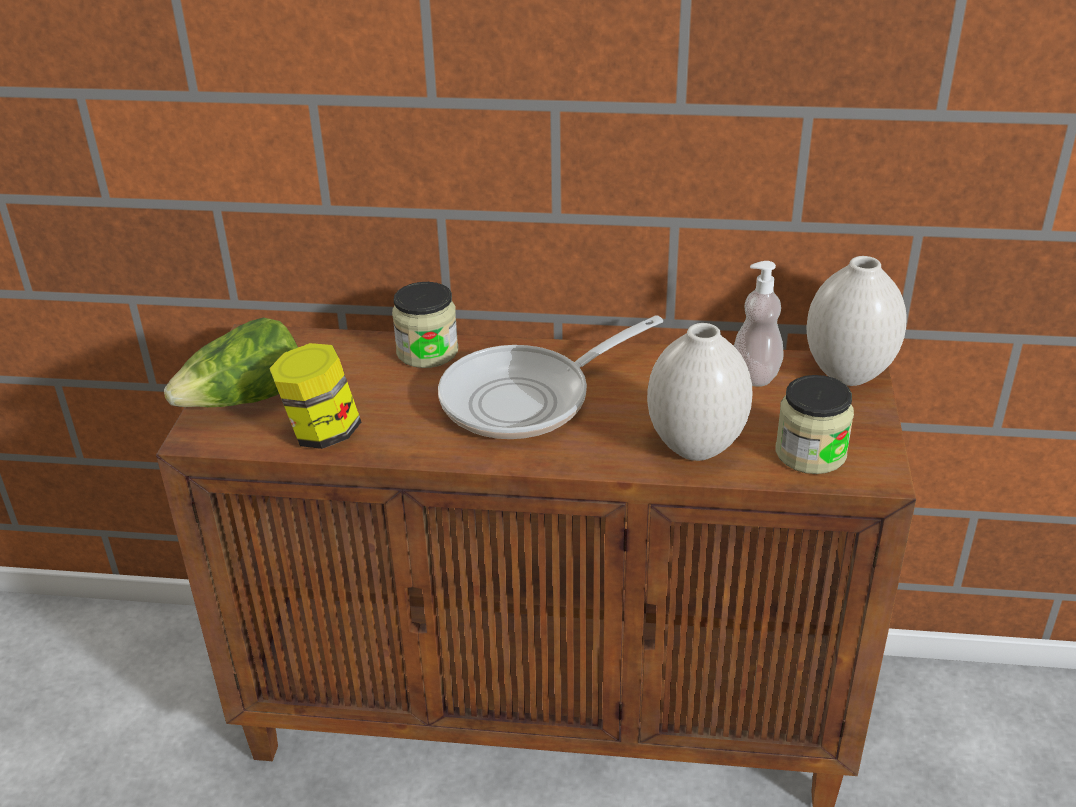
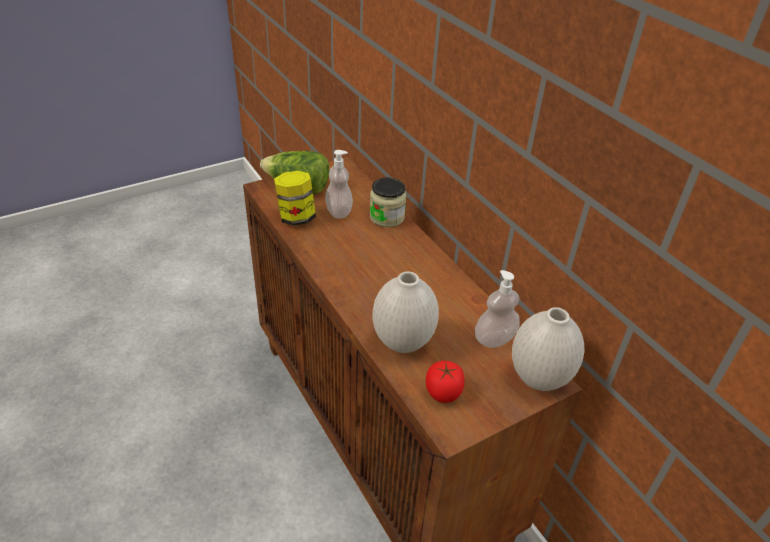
camera: 50 degrees right, 5 degrees up
frying pan [438,315,663,439] -> none
jar [776,375,854,474] -> tomato [426,361,464,403]
none -> soap dispenser [325,150,353,219]

